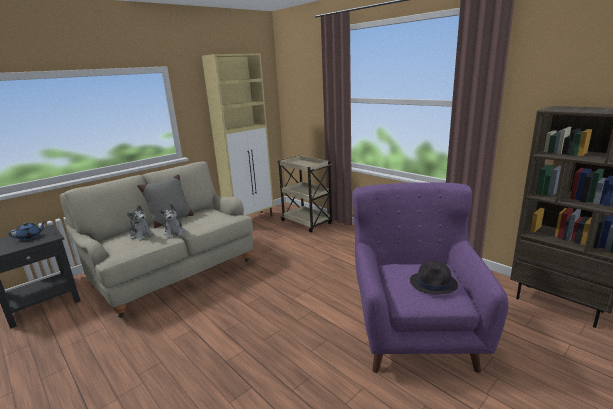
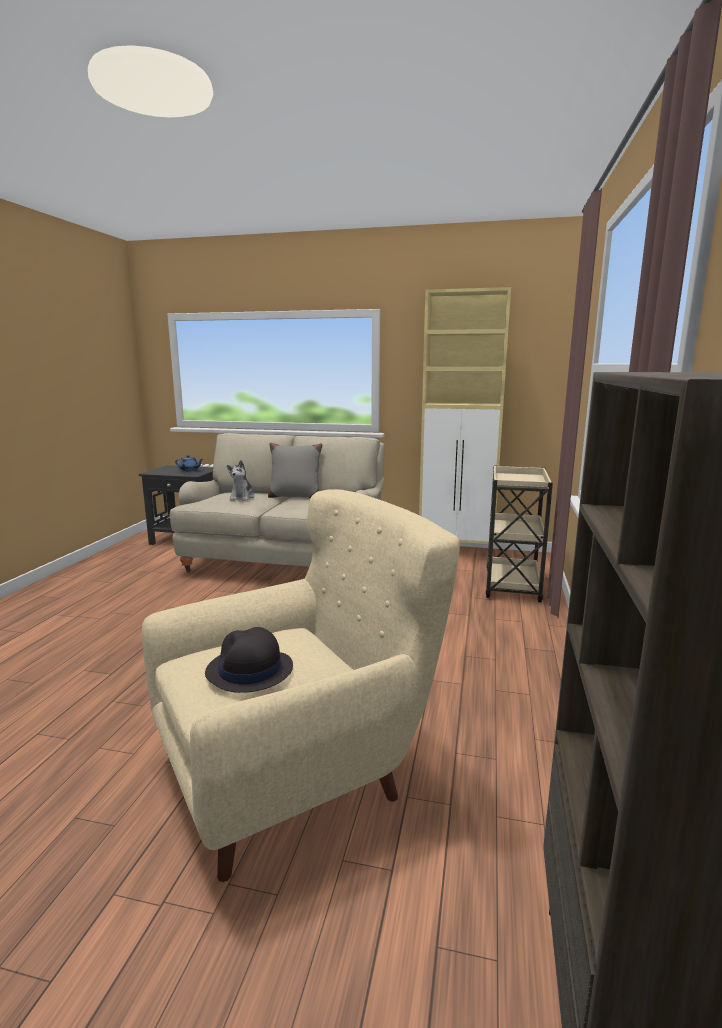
camera: 55 degrees right, 5 degrees down
plush toy [159,204,185,239] -> none
purple armchair [352,182,509,373] -> beige armchair [142,489,460,882]

